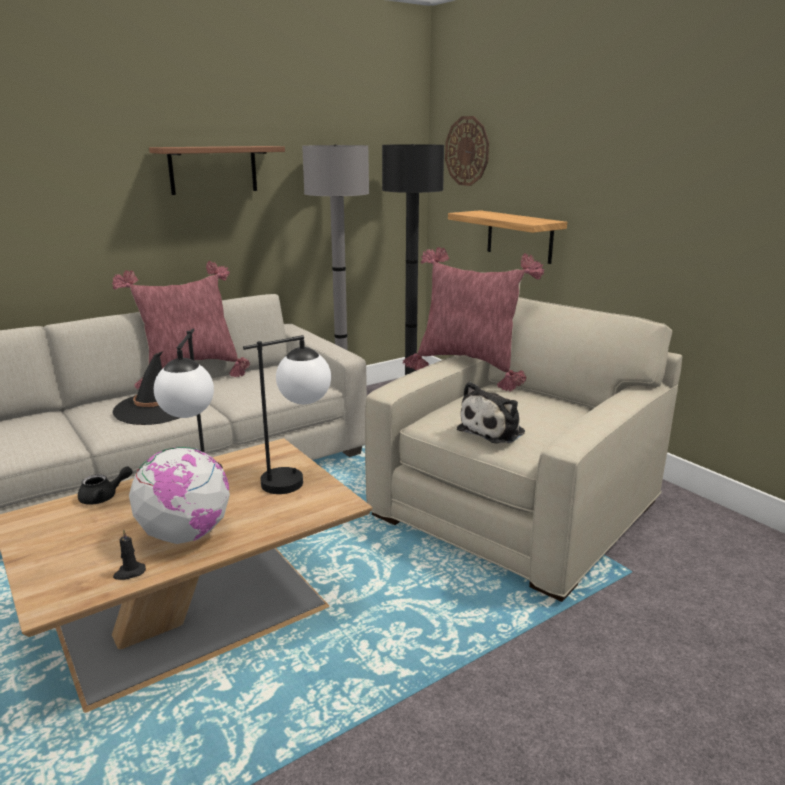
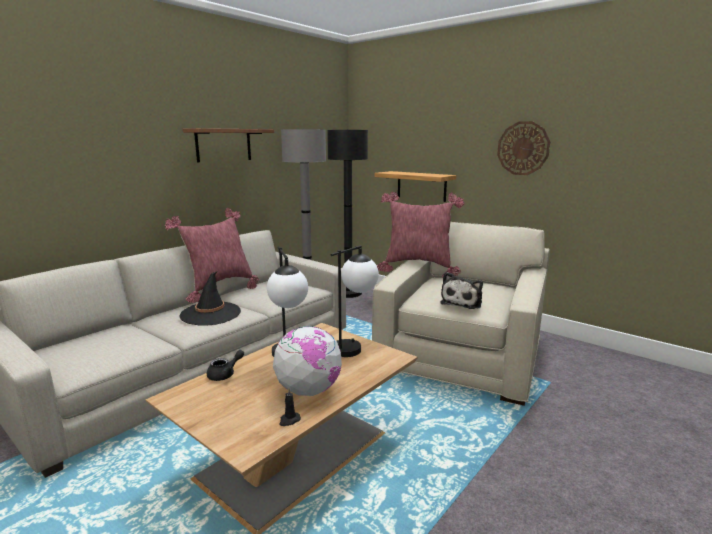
camera: 15 degrees left, 5 degrees down
wall clock [445,116,489,186] -> wall clock moved to [497,121,550,175]

